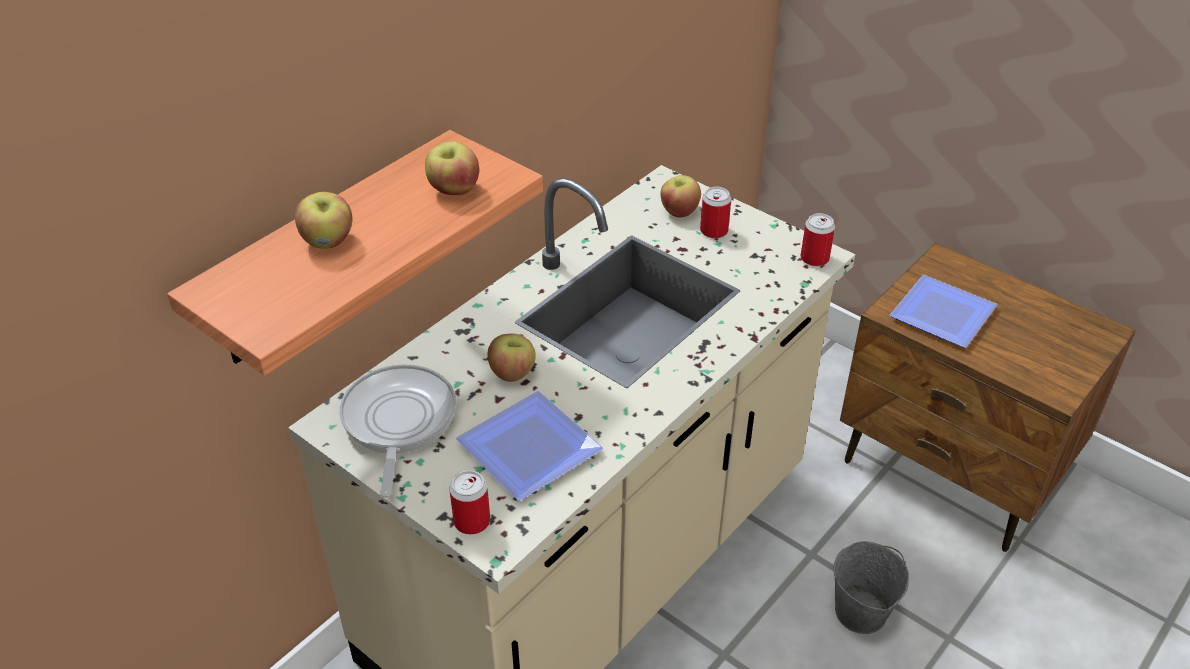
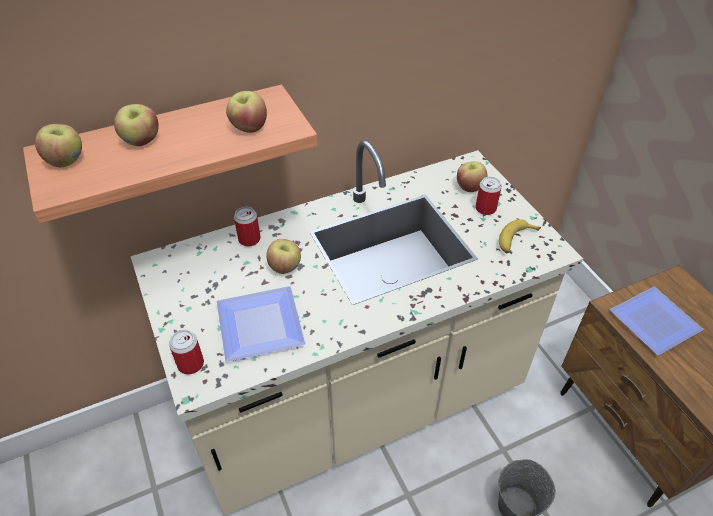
camera: 25 degrees right, 5 degrees up
frying pan [339,364,456,498] -> none
can [801,213,835,266] -> can moved to [234,207,261,246]
none -> apple [35,124,82,167]
none -> banana [499,219,541,253]

